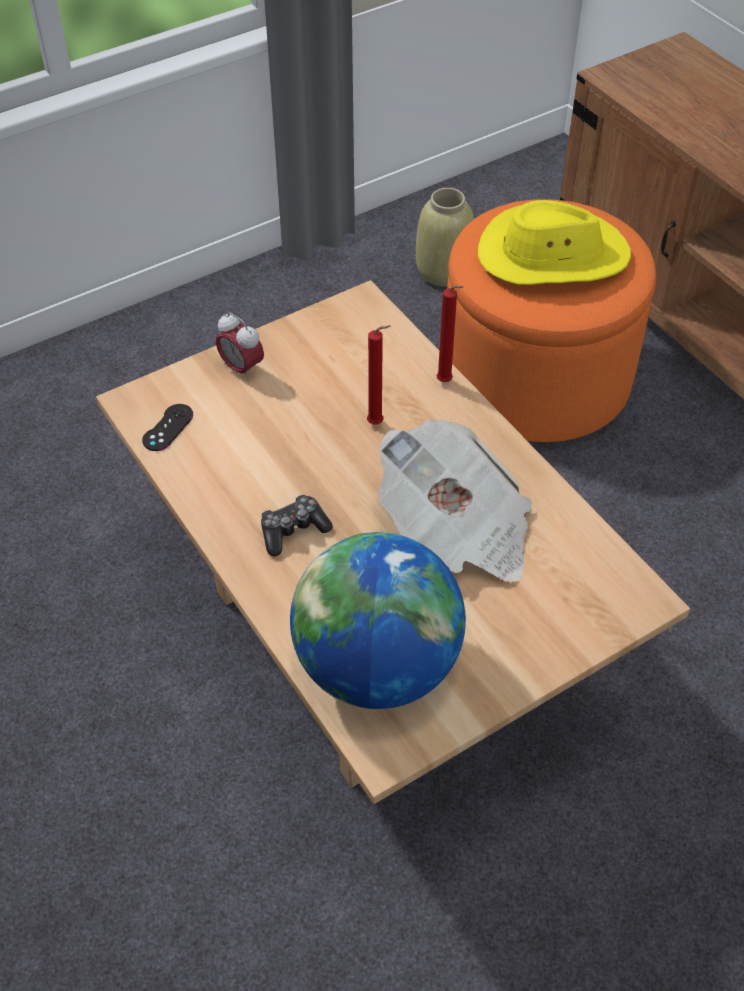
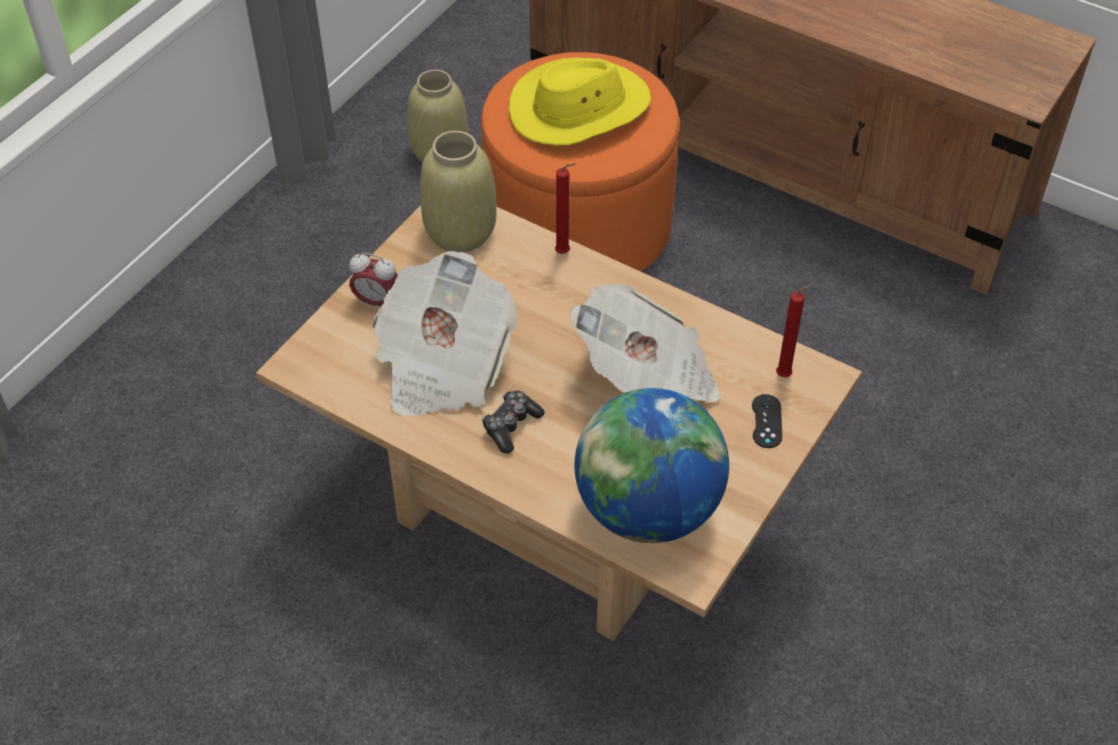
camera: 25 degrees left, 0 degrees up
black game controller [142,404,193,451] -> black game controller moved to [752,394,782,448]
red candle [367,325,391,424] -> red candle moved to [776,284,813,377]
none -> newspaper [373,251,517,416]
none -> beige vase [420,131,497,252]

